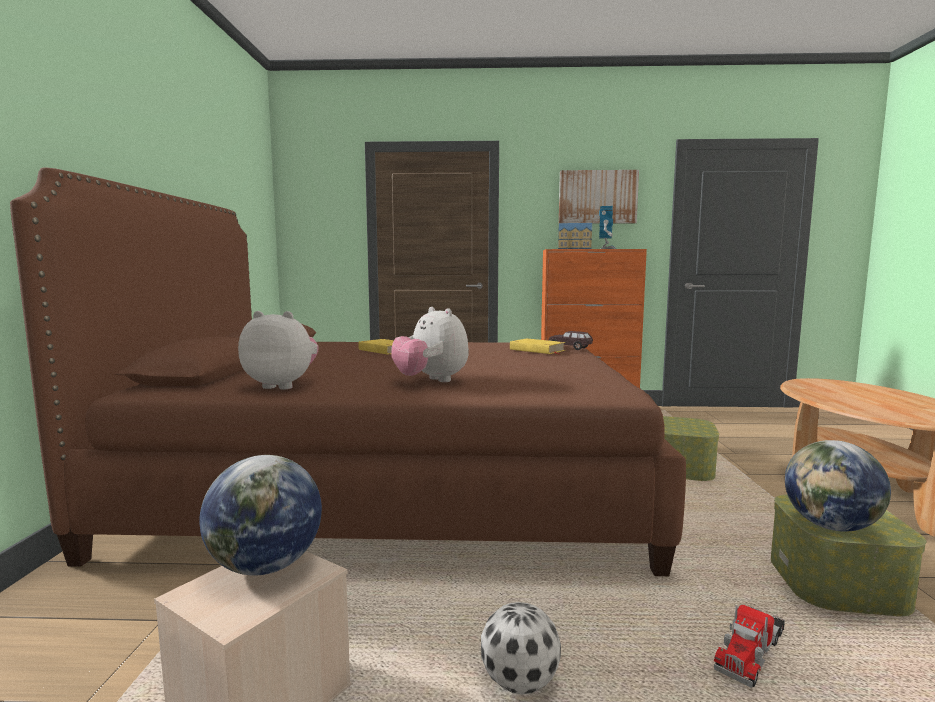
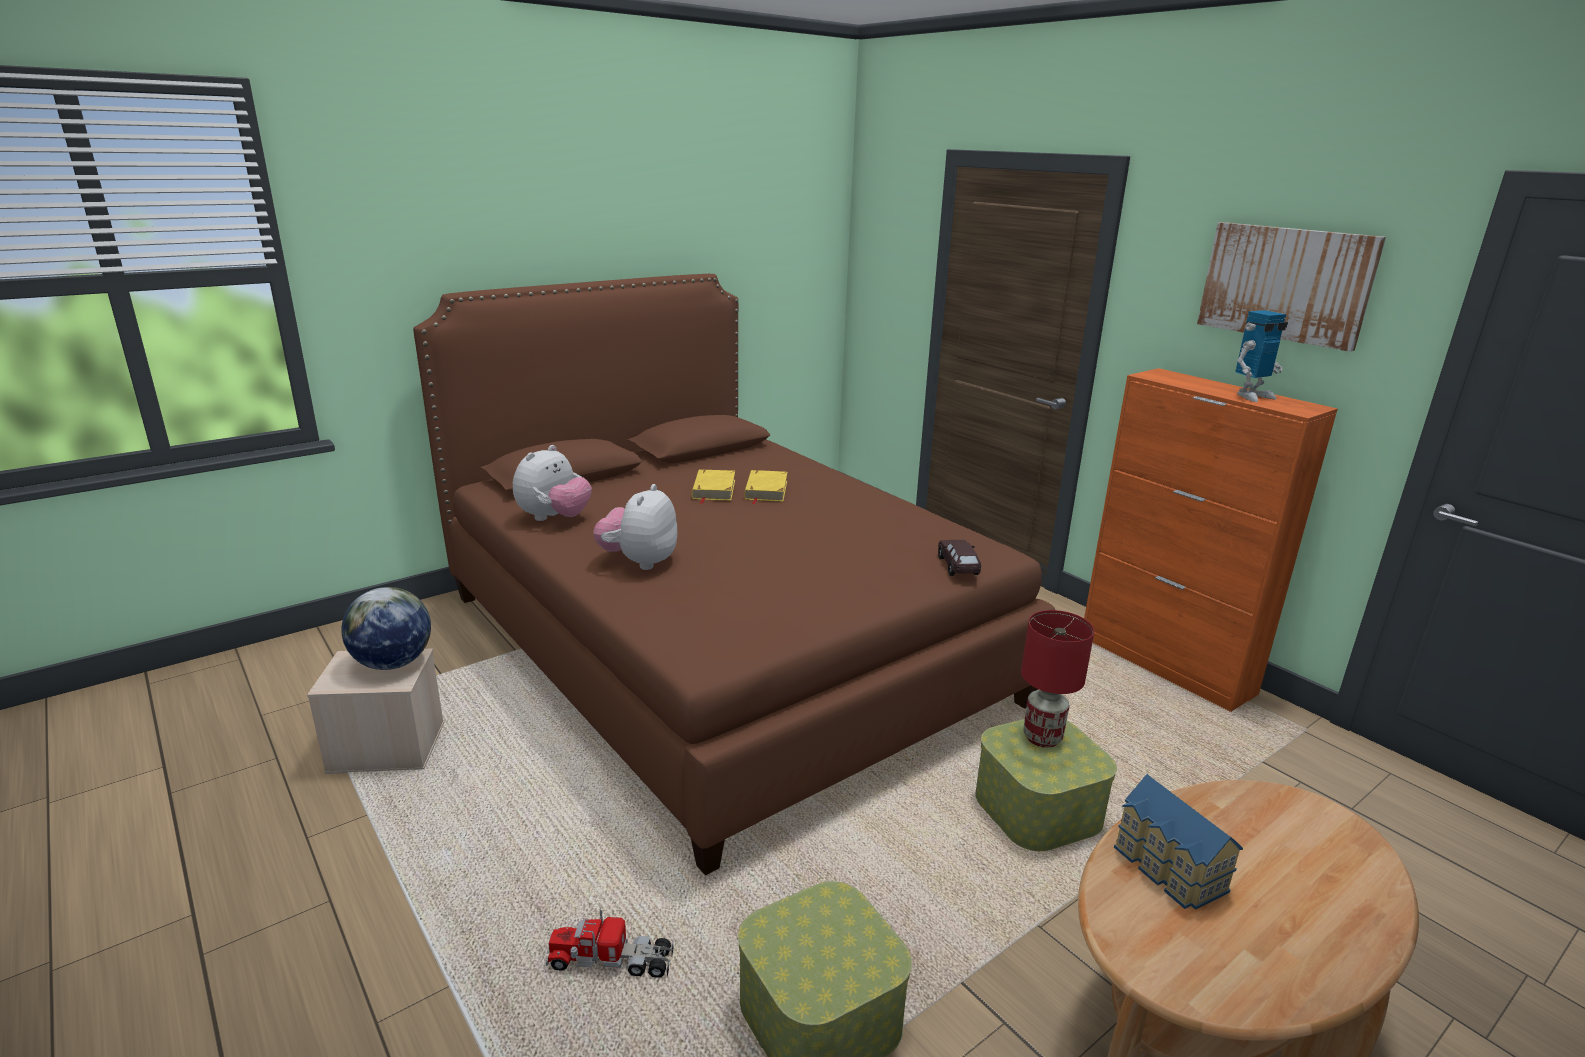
camera: 50 degrees right, 15 degrees up
plush toy [238,311,319,390] -> plush toy turned 60 degrees clockwise [513,445,592,521]
football [481,602,561,694] -> none
yellow book [510,339,565,354] -> yellow book moved to [692,469,735,504]
toy house [558,223,592,249] -> toy house moved to [1114,774,1243,910]
globe [785,440,891,532] -> none
none -> red table lamp [1021,610,1094,748]

